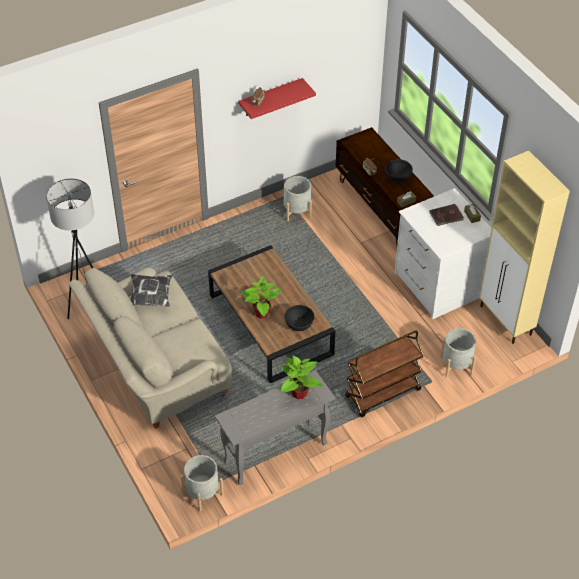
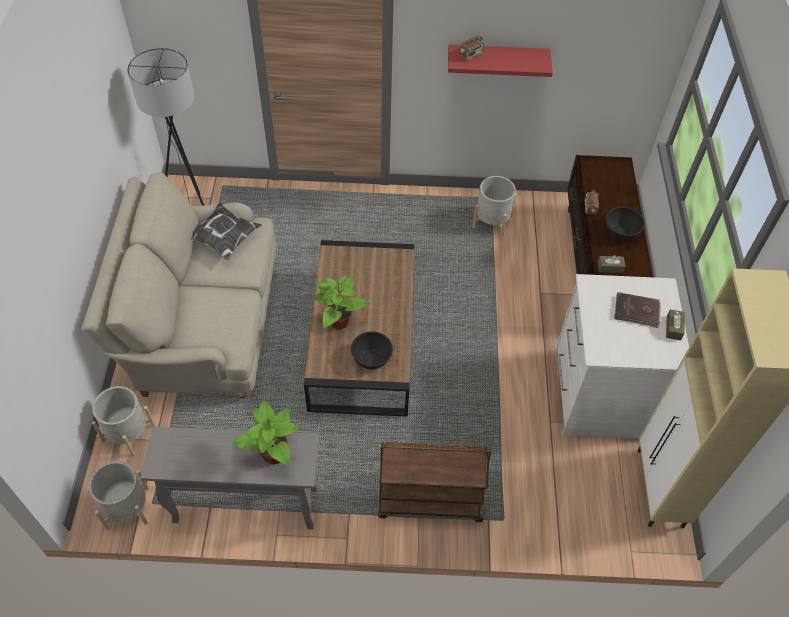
camera: 30 degrees right, 5 degrees up
grey planter [440,328,476,378] -> grey planter moved to [92,386,155,456]

